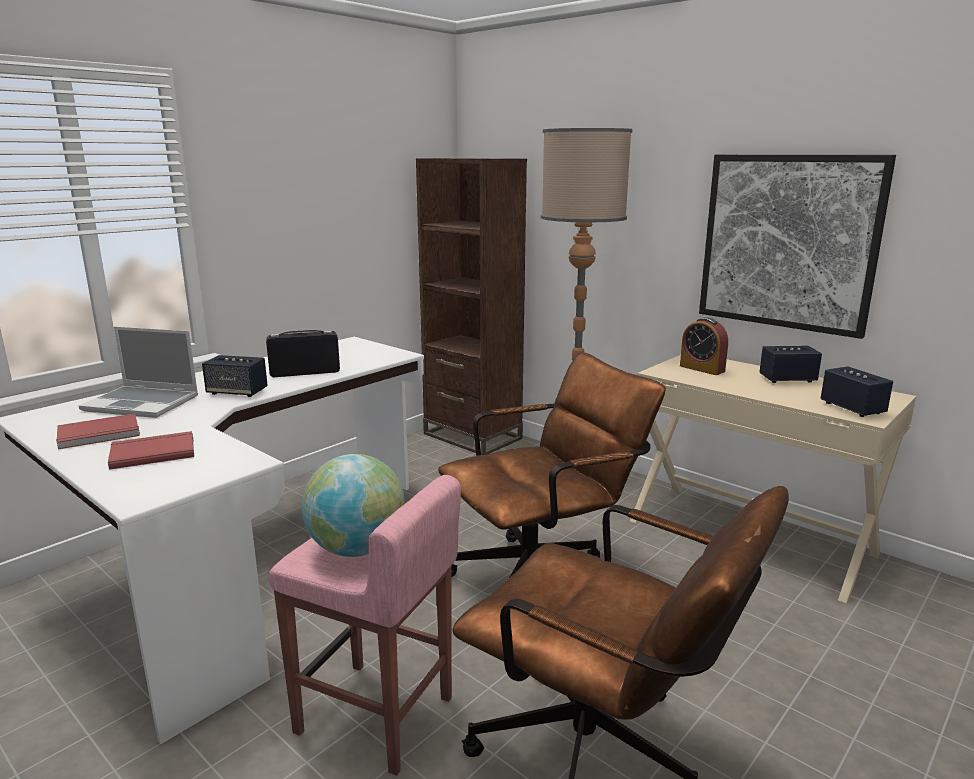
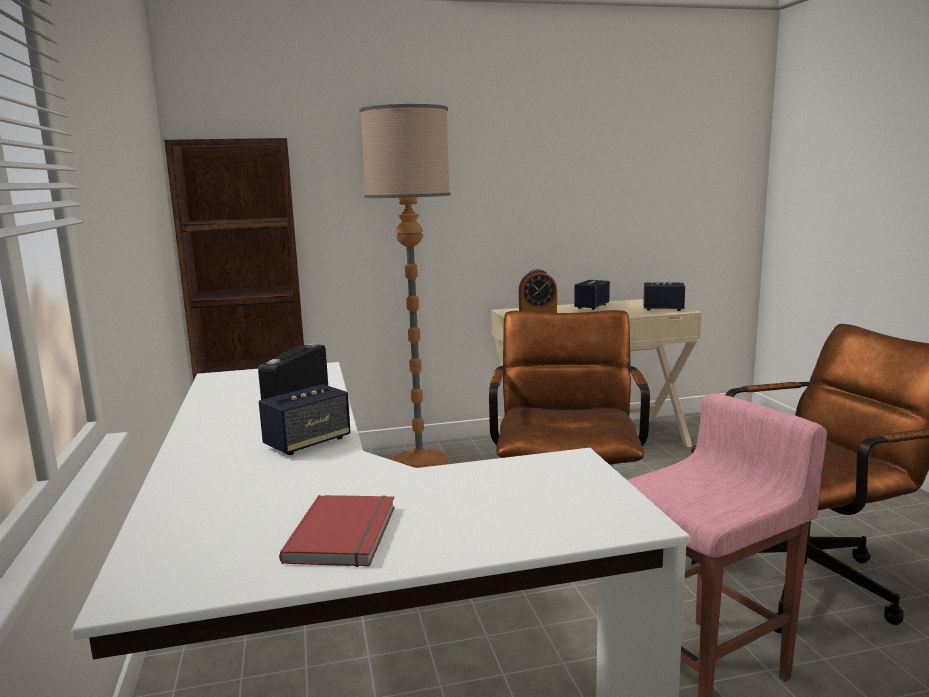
camera: 55 degrees left, 5 degrees down
laptop [79,326,198,418] -> none
red book [108,431,194,470] -> none
globe [302,454,405,557] -> none
picture [699,155,896,339] -> none

